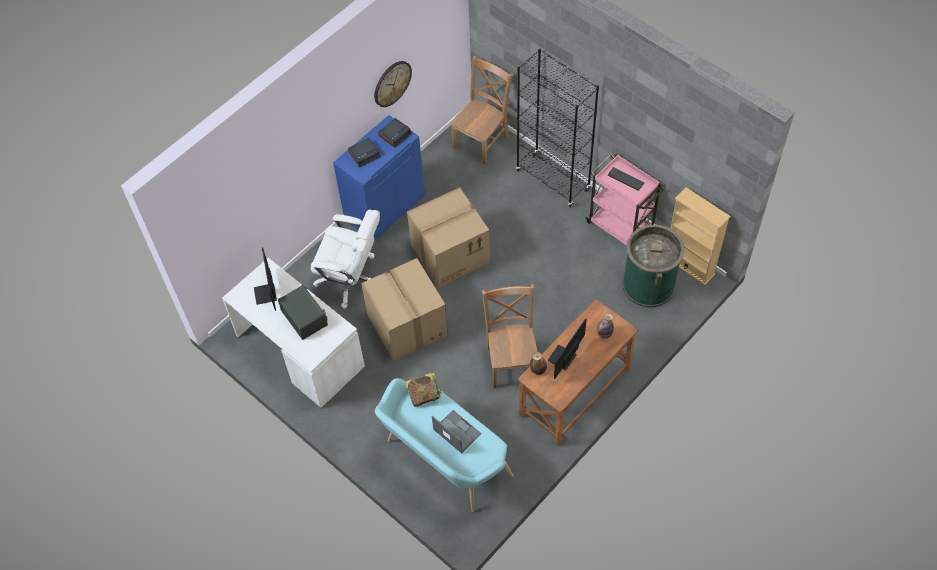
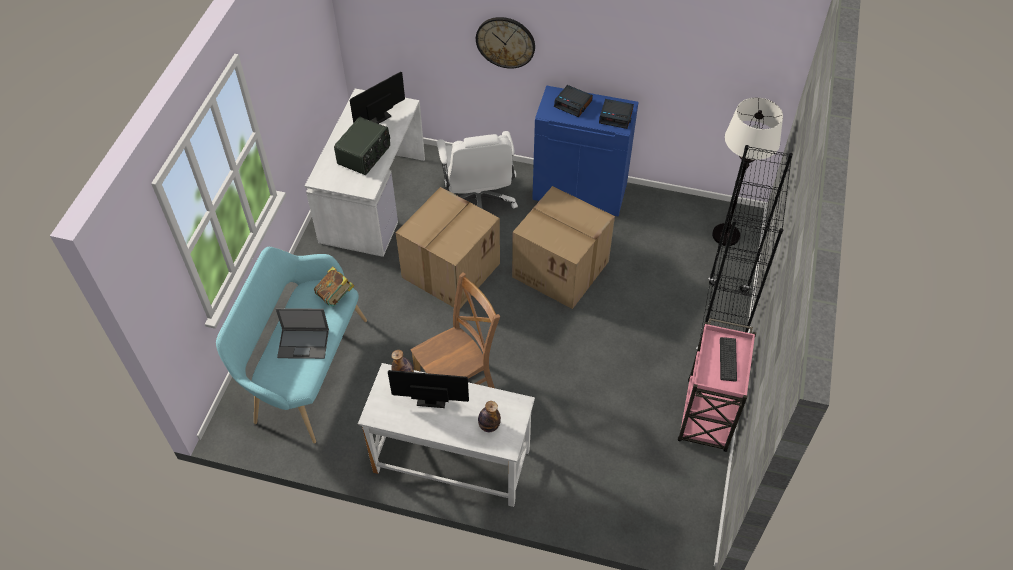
camera: 60 degrees right, 5 degrees down
wall clock [374,61,412,107] -> wall clock moved to [476,17,535,69]
laptop [432,410,482,453] -> laptop turned 75 degrees clockwise [276,308,329,359]
brown chair [450,56,513,165] -> white floor lamp [712,97,783,246]
brown desk [517,299,639,446] -> white desk [358,363,535,507]
green trash can [623,225,684,308] -> none
beige bookcase [670,187,731,285] -> none

